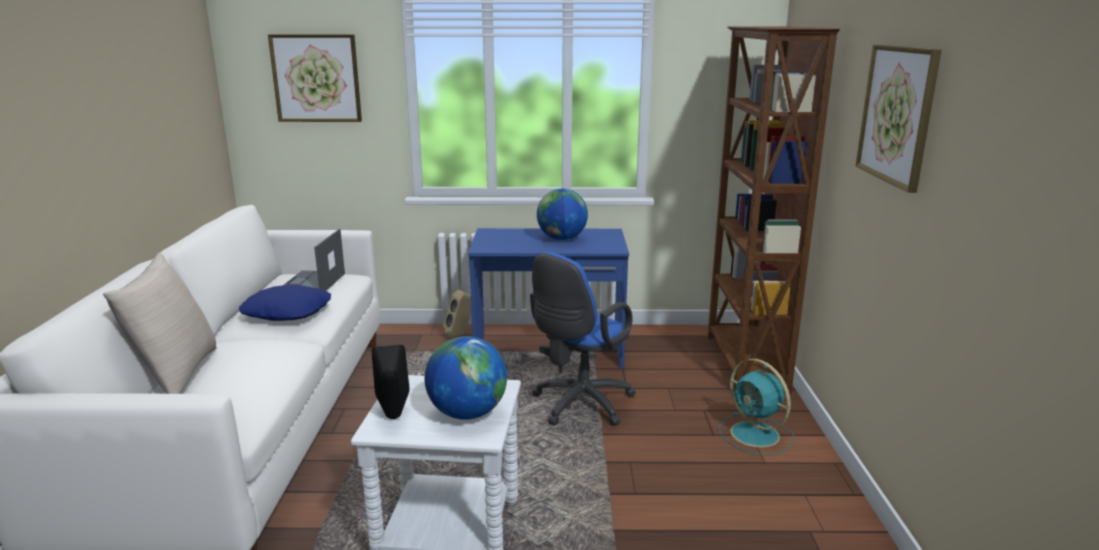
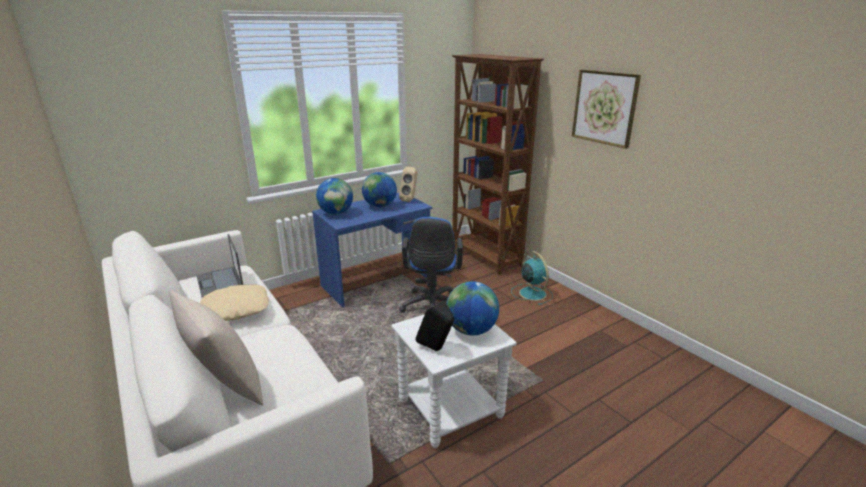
camera: 35 degrees left, 5 degrees up
blue pillow [239,285,331,321] -> beige pillow [200,285,269,321]
picture [268,34,362,122] -> none
beige speaker [443,290,471,337] -> beige speaker moved to [399,167,418,202]
turquoise fan [719,359,795,455] -> turquoise fan turned 135 degrees counterclockwise [511,251,553,305]
none -> globe [316,178,353,215]

